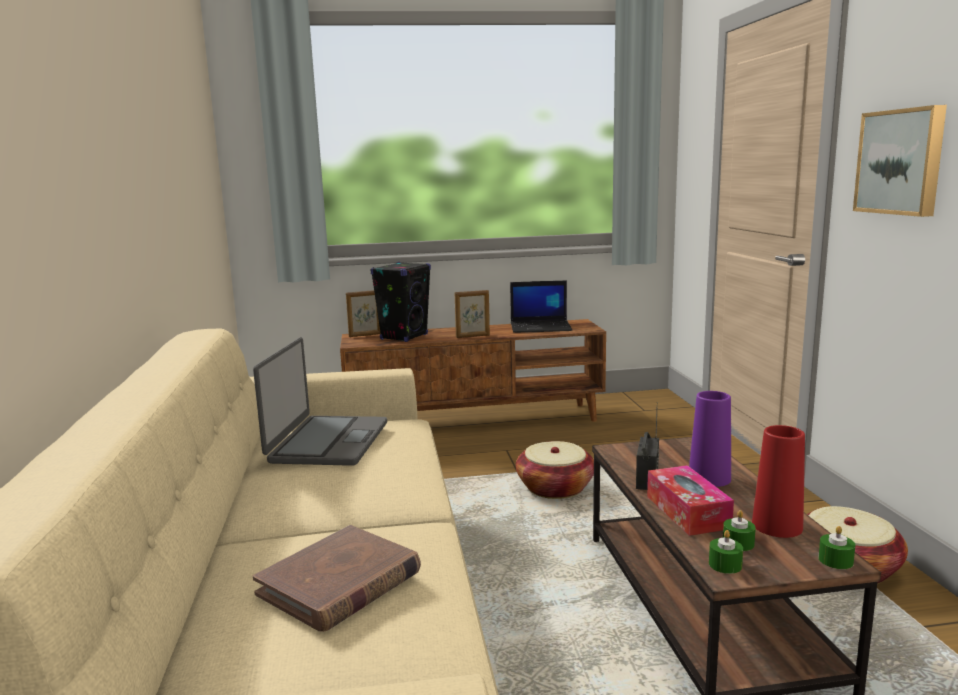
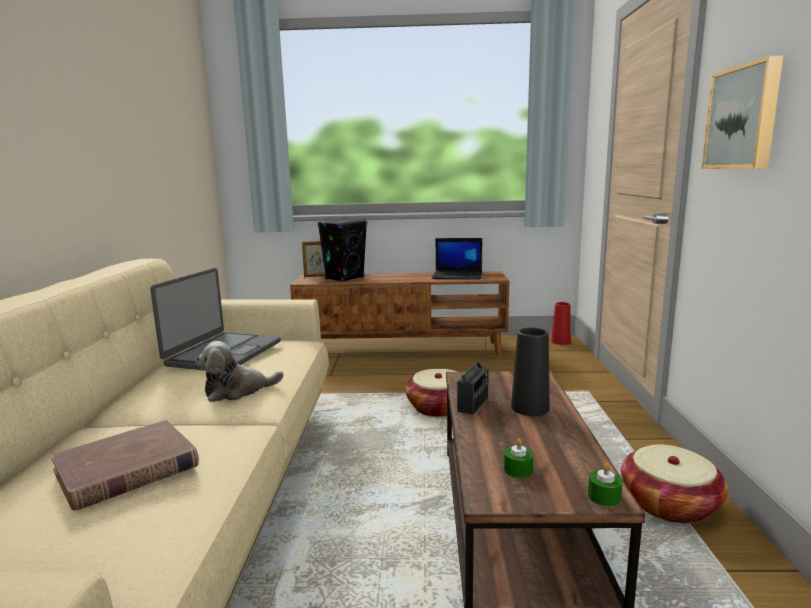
camera: 10 degrees right, 0 degrees up
picture frame [454,290,490,338] -> none
tissue box [647,465,734,536] -> none
purple vase [689,391,731,487] -> black vase [511,328,550,416]
green candle [709,530,743,574] -> none
red vase [752,425,805,538] -> red vase moved to [551,302,571,345]
none -> plush toy [196,341,284,402]

